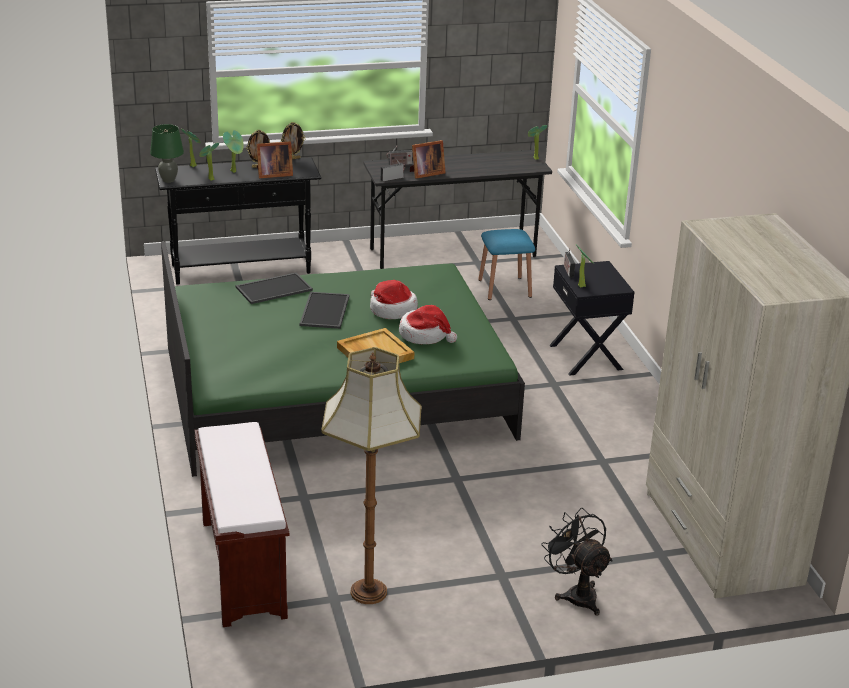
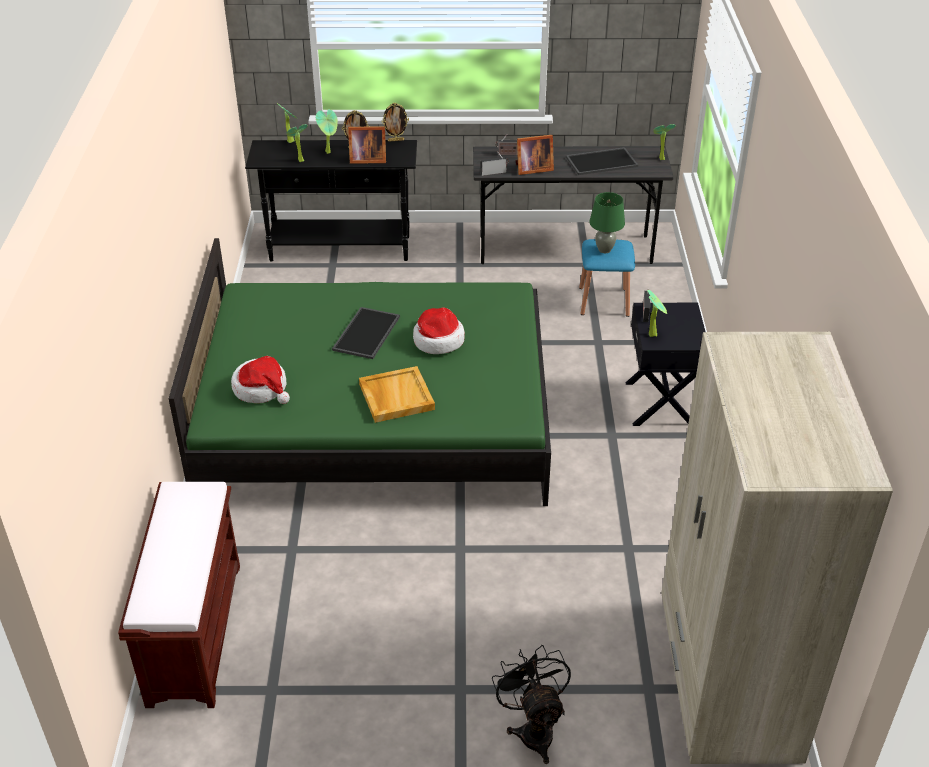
camera: 15 degrees right, 10 degrees up
green table lamp [150,124,184,183] -> green table lamp moved to [589,192,625,253]
tray [235,273,313,304] -> tray moved to [566,147,638,175]
floor lamp [321,347,422,604] -> none
hat [399,305,457,344] -> hat moved to [231,356,290,404]

